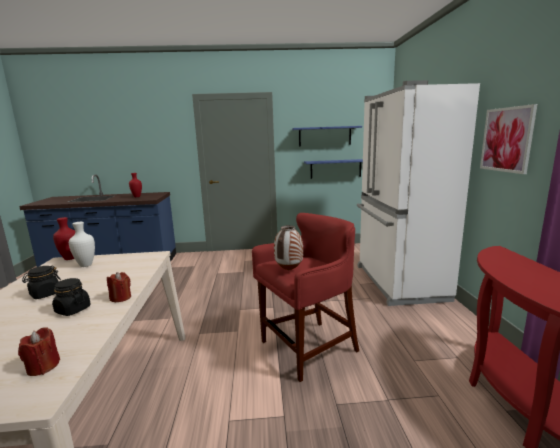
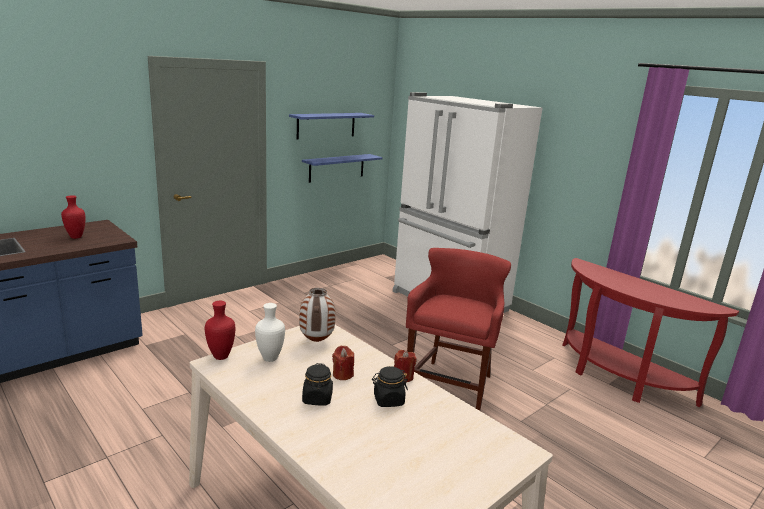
camera: 40 degrees left, 5 degrees up
red candle [18,327,60,376] -> red candle moved to [332,346,354,380]
vase [274,225,303,271] -> vase moved to [299,288,336,342]
picture [480,104,538,174] -> none

